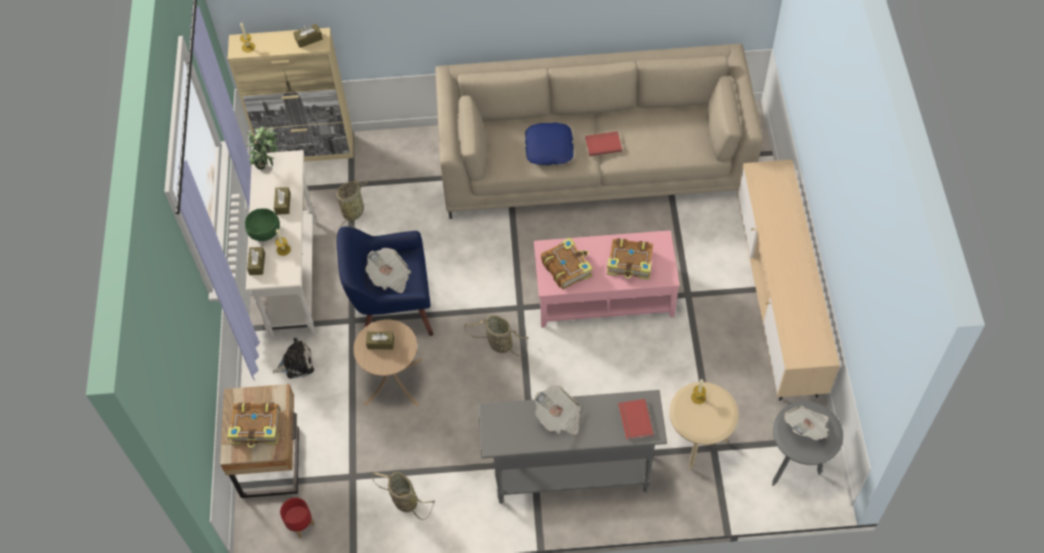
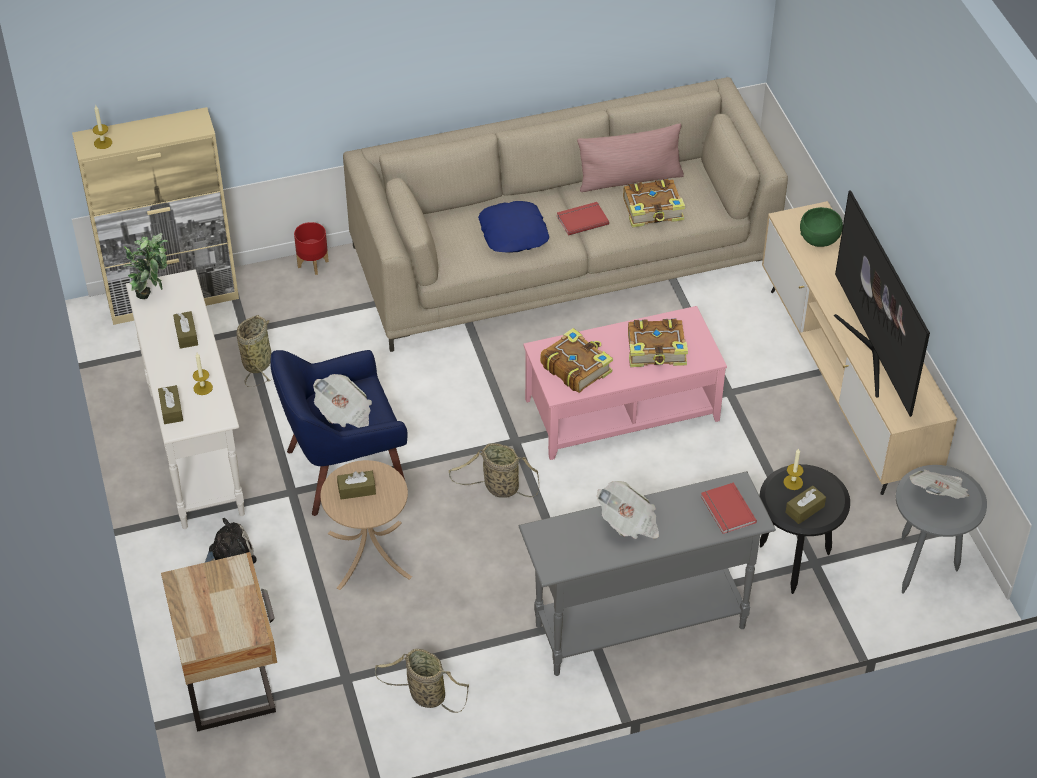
camera: 15 degrees left, 10 degrees down
book [227,403,280,448] -> book moved to [623,179,685,228]
green bowl [245,208,280,241] -> green bowl moved to [800,207,843,247]
red planter [280,497,314,538] -> red planter moved to [294,222,329,275]
brown tissue box [293,24,323,48] -> brown tissue box moved to [785,486,826,524]
beige side table [669,382,738,470] -> black side table [759,464,850,594]
none -> pink pillow [577,123,684,192]
none -> television [834,190,930,417]

